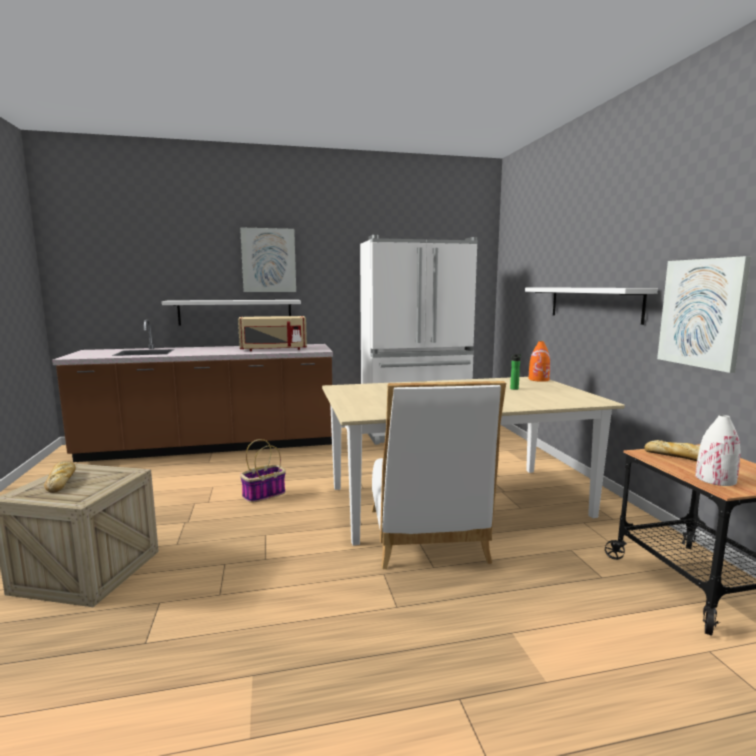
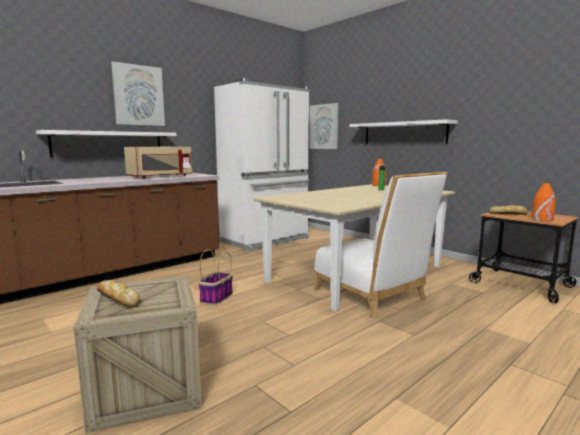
camera: 30 degrees left, 0 degrees up
picture [657,256,751,373] -> picture moved to [309,103,339,149]
white vase [695,415,741,486] -> orange vase [531,183,555,221]

